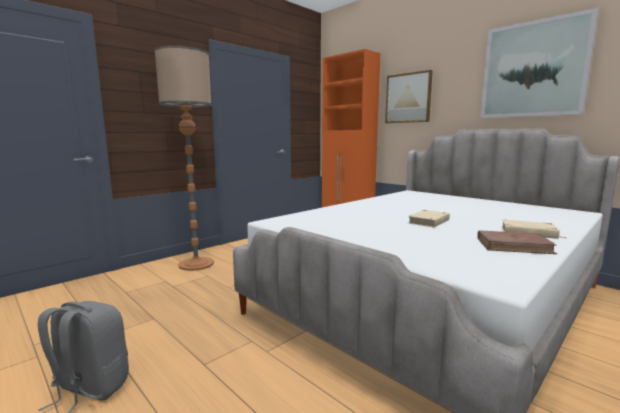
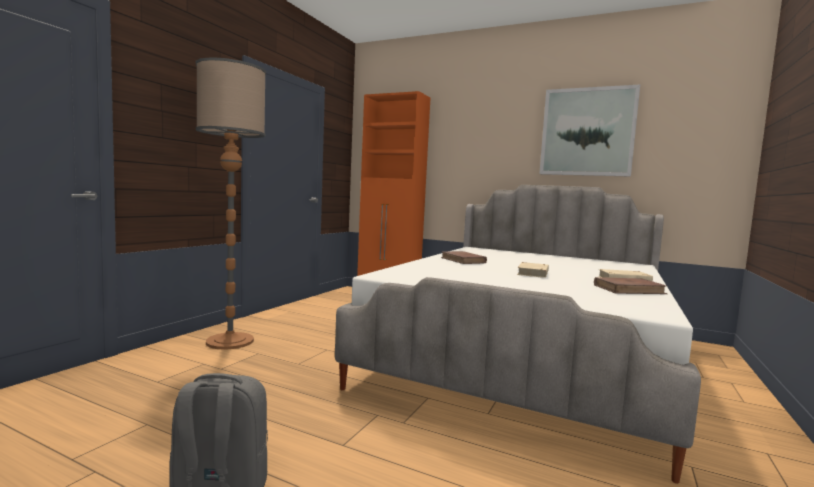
camera: 20 degrees left, 5 degrees down
picture [385,70,433,123] -> none
none -> brown book [441,251,487,264]

